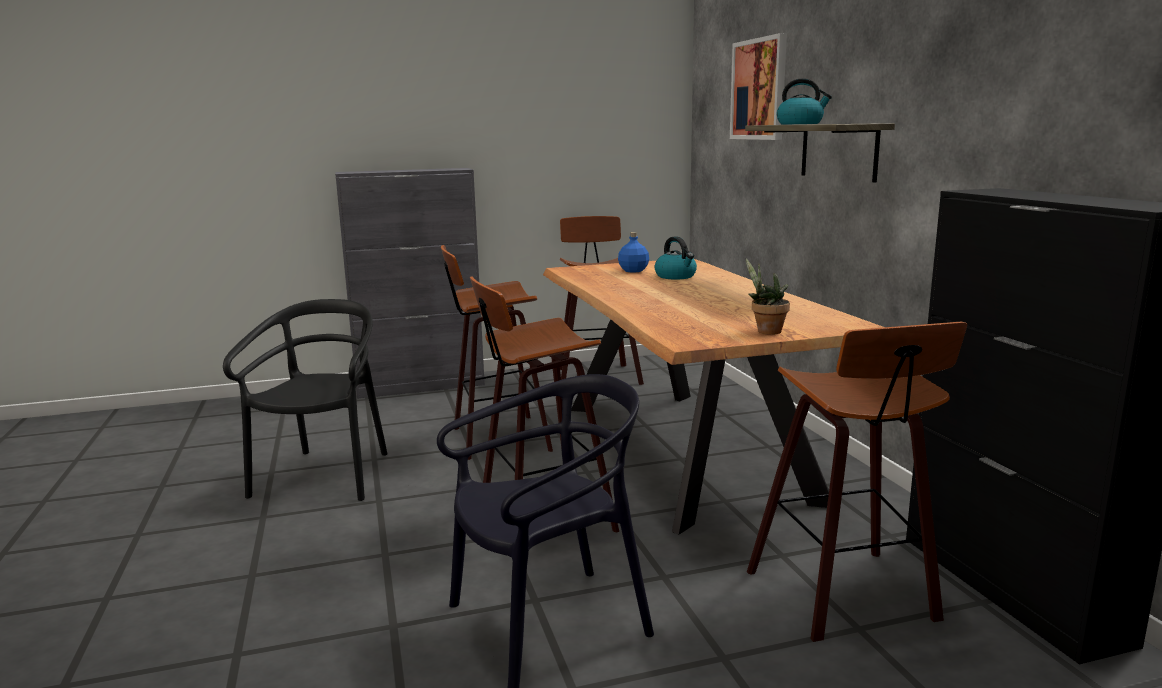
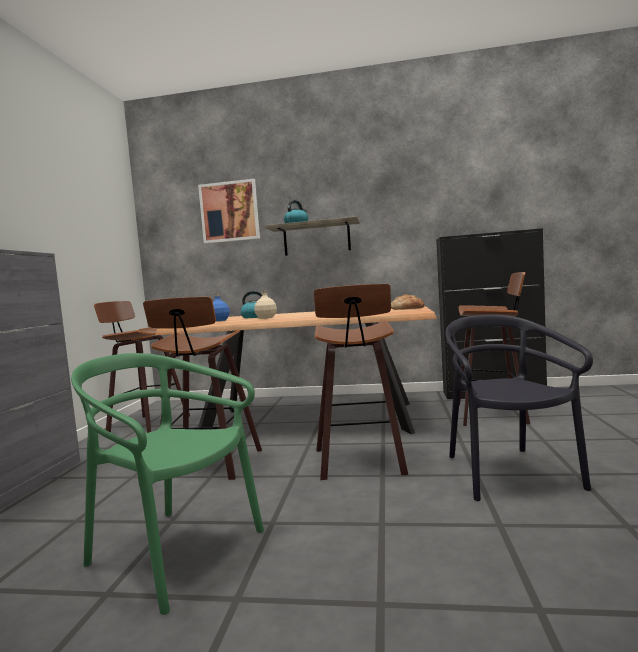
camera: 65 degrees left, 10 degrees down
black chair [223,299,387,501] -> green chair [71,353,264,615]
potted plant [746,259,790,335] -> bread [391,294,425,310]
none -> beige bottle [254,290,277,319]

